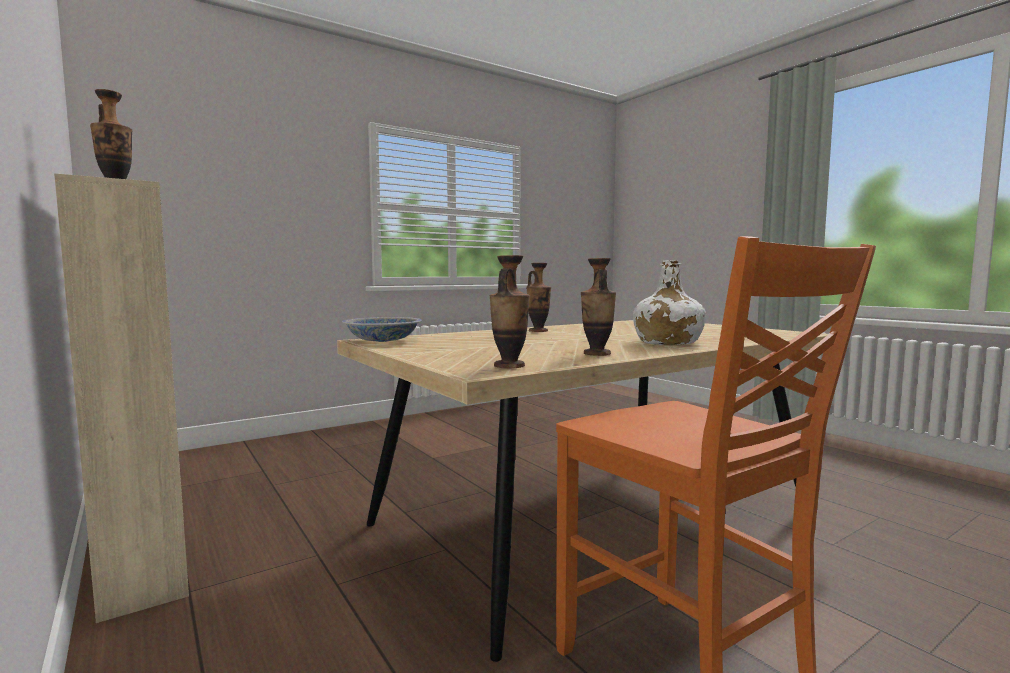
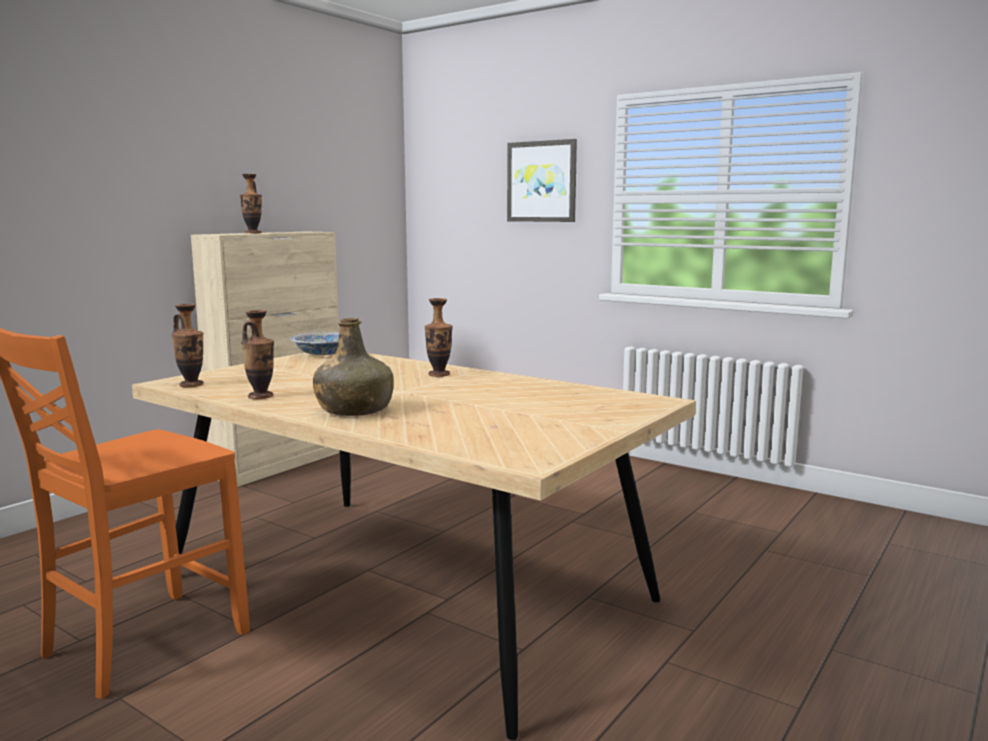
camera: 70 degrees right, 5 degrees up
white bottle [633,260,706,345] -> green bottle [313,318,394,416]
none -> picture [507,139,577,222]

